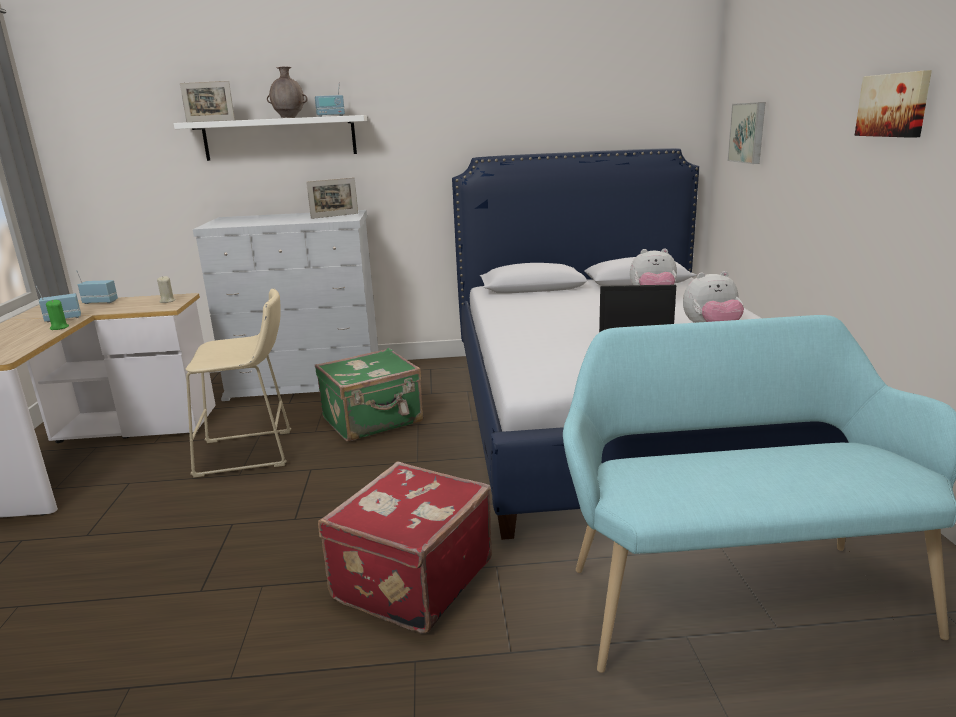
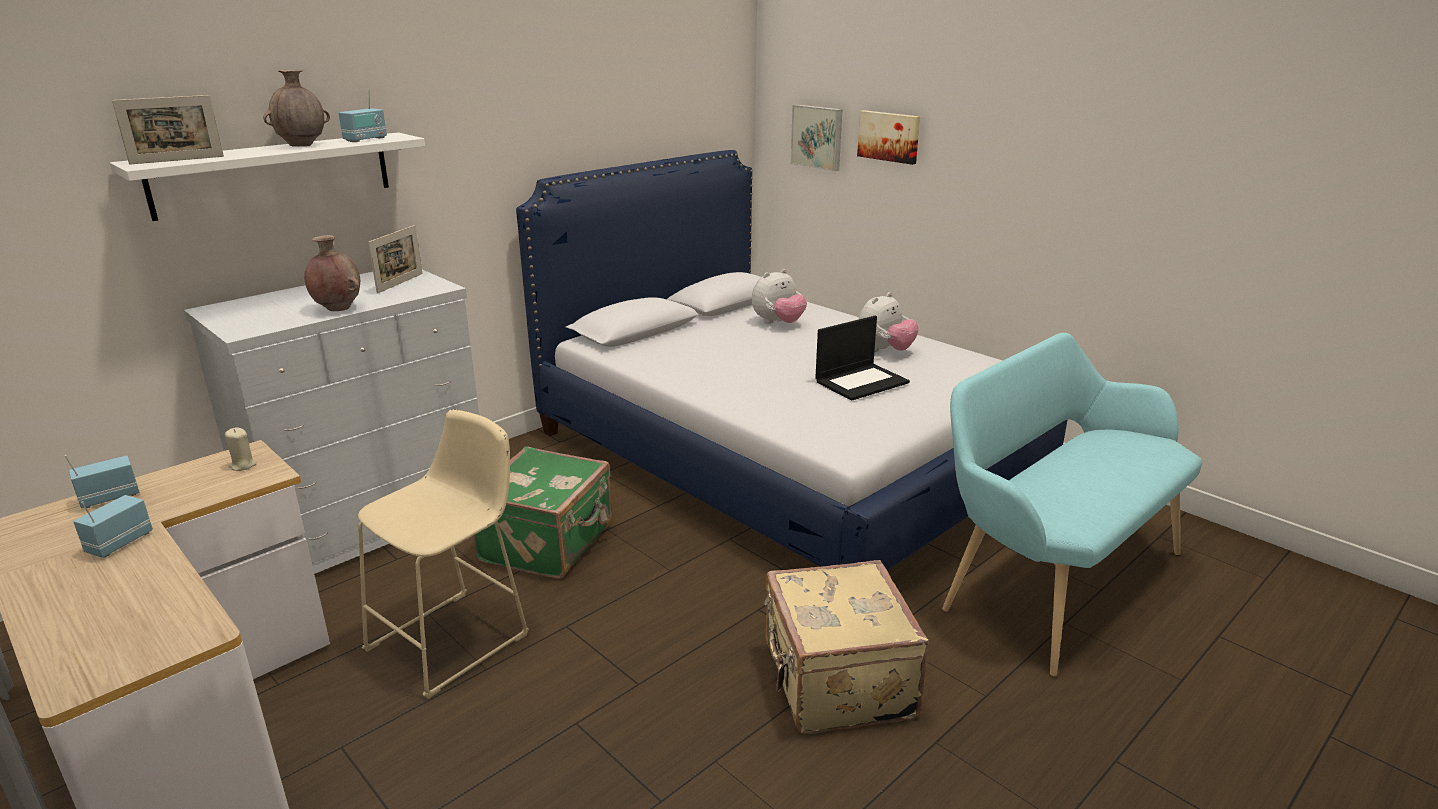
camera: 40 degrees left, 5 degrees up
green candle [46,300,69,330] -> none
red suitcase [318,462,492,634] -> beige suitcase [764,560,929,734]
picture [855,70,932,138] -> picture moved to [857,110,920,165]
none -> brown vase [304,235,360,311]

